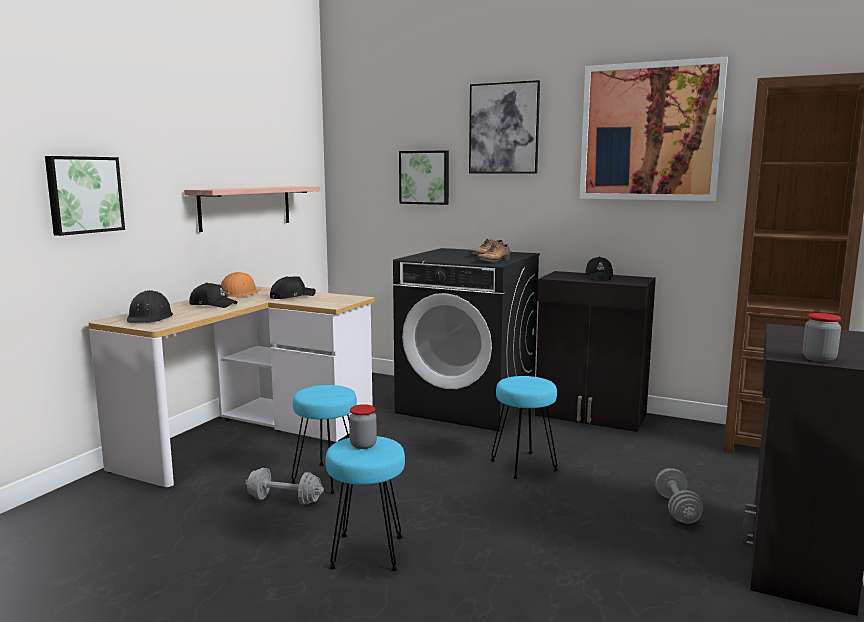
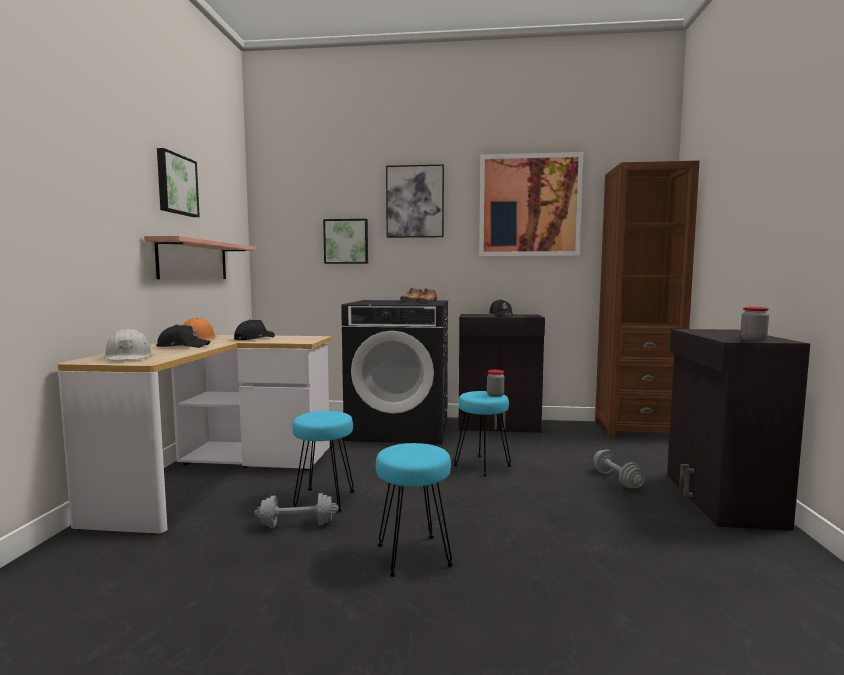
camera: 20 degrees left, 5 degrees down
picture [45,156,125,236] -> picture moved to [157,148,200,217]
black hard hat [127,290,173,323] -> white hard hat [103,329,153,360]
jar [349,404,377,449] -> jar moved to [487,370,505,397]

